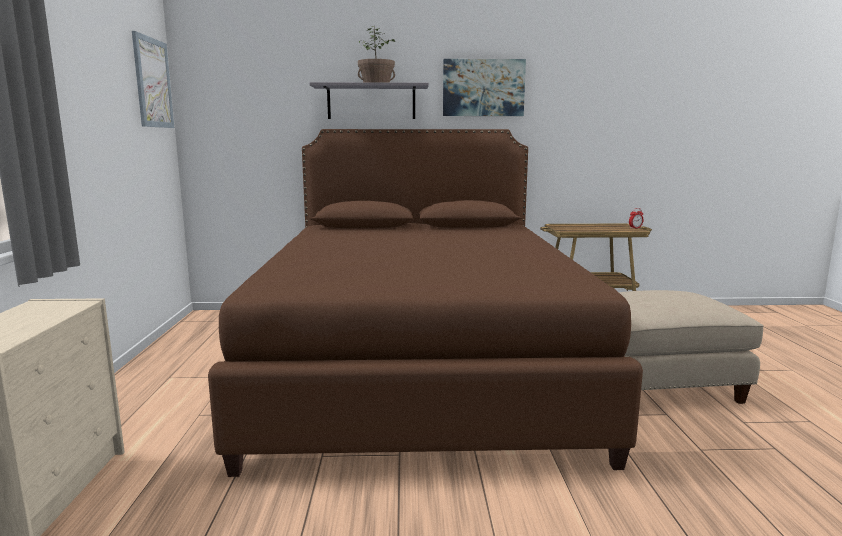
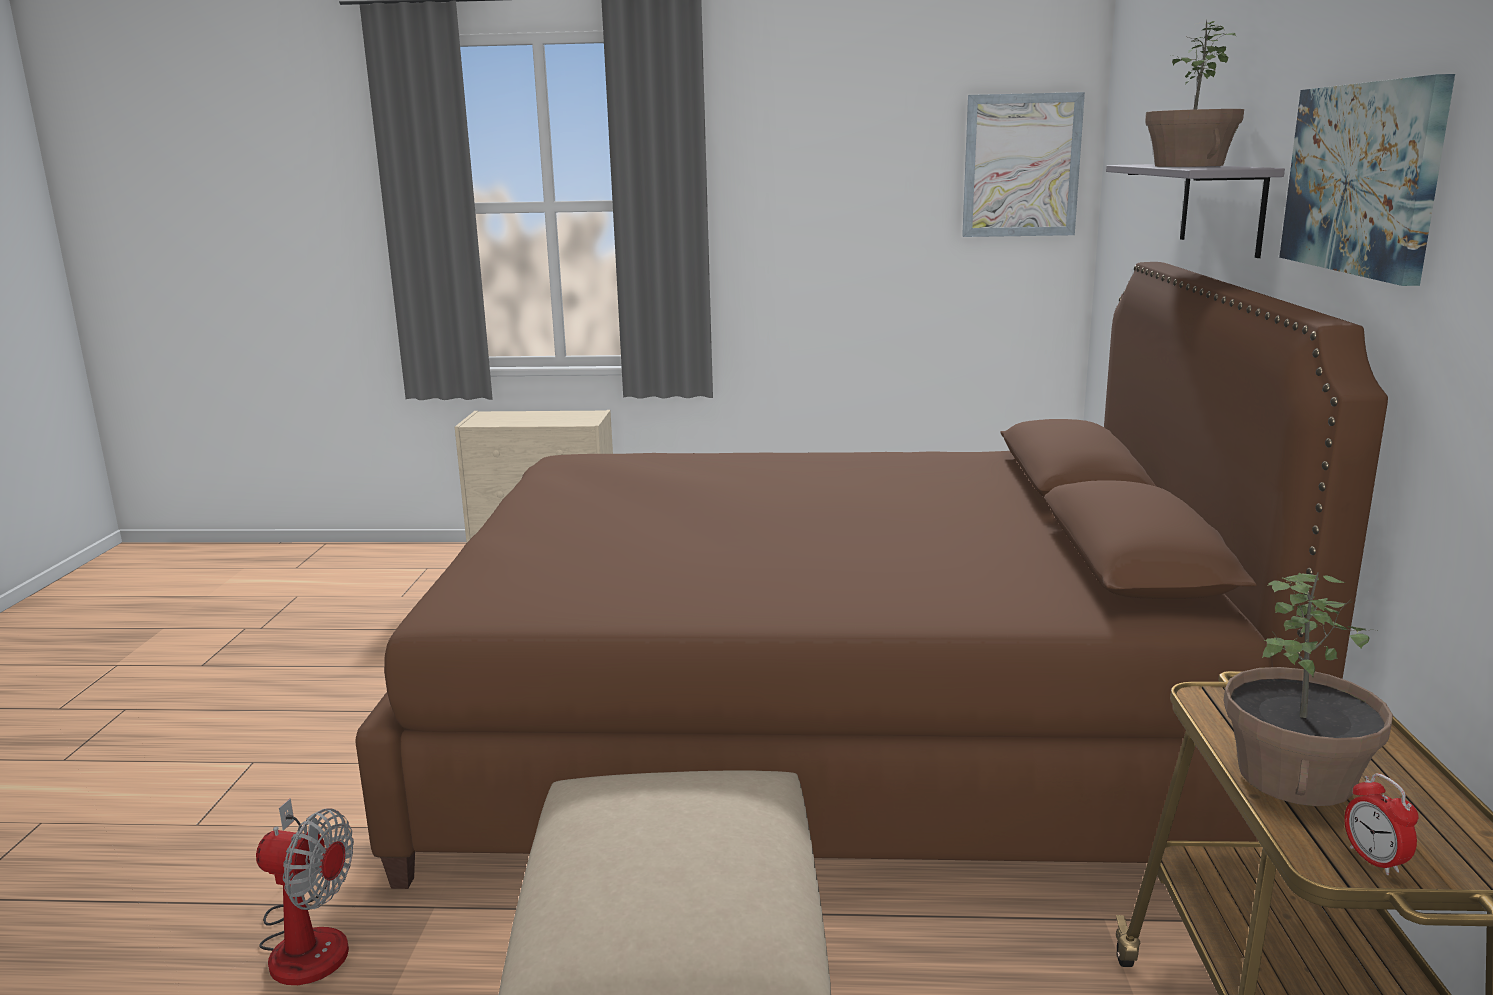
camera: 95 degrees right, 5 degrees up
none -> fan [256,798,354,985]
none -> potted plant [1224,572,1393,806]

